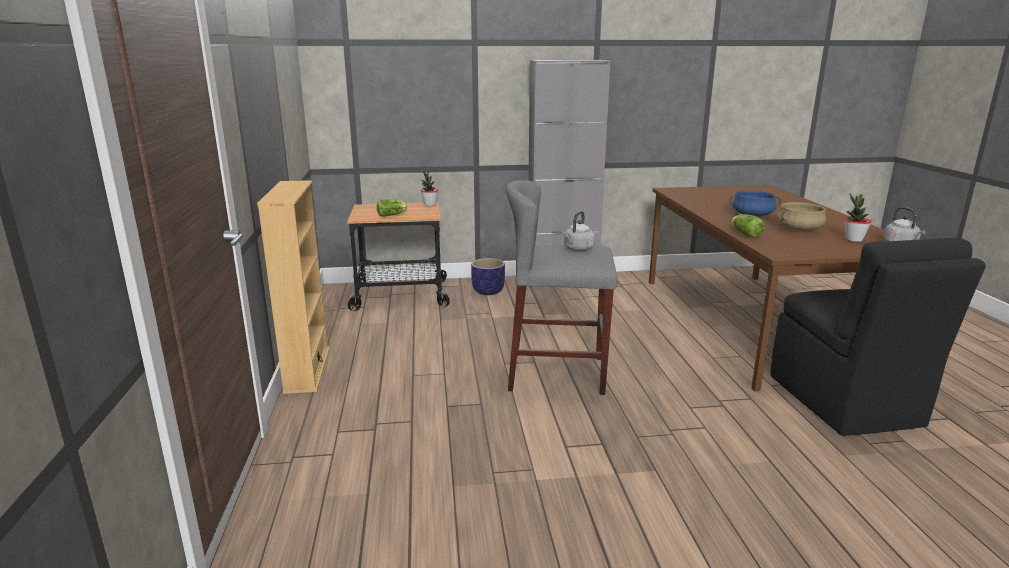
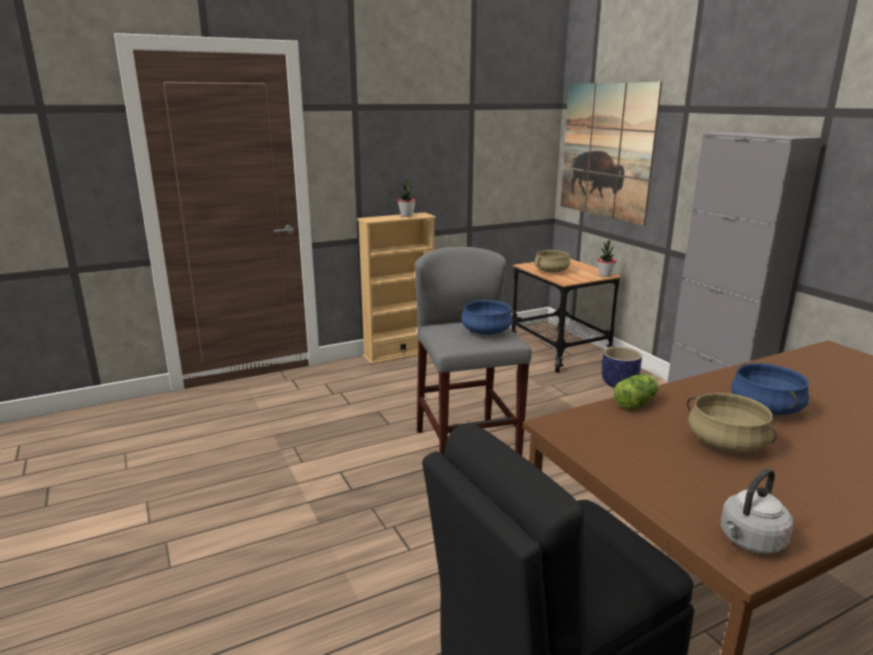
camera: 70 degrees right, 0 degrees up
lettuce [377,199,407,217] -> beige cooking pot [534,250,570,273]
grey kettle [564,211,595,251] -> blue cooking pot [456,300,517,335]
potted plant [845,193,872,242] -> potted plant moved to [397,179,416,217]
none -> picture [560,81,662,226]

